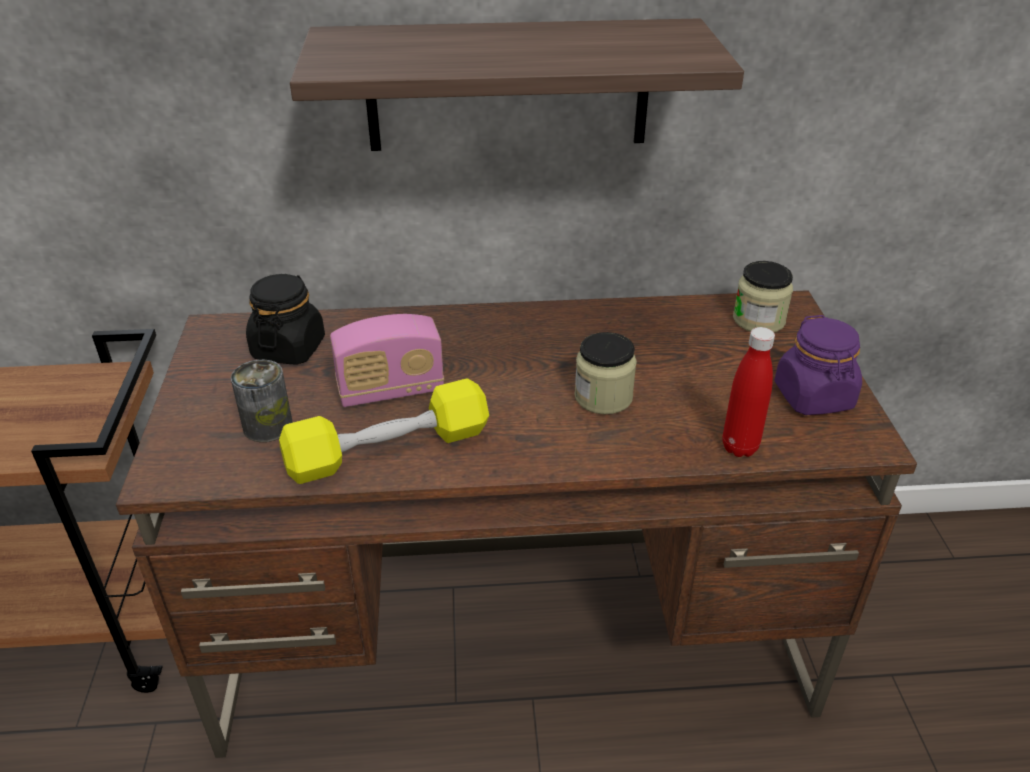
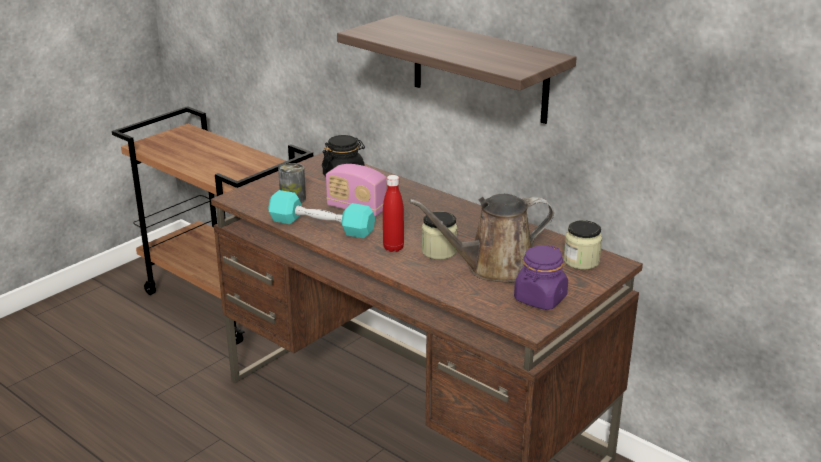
camera: 45 degrees right, 10 degrees down
yellow dumbbell [279,378,489,484] -> turquoise dumbbell [268,190,375,238]
red bottle [722,327,775,457] -> red bottle moved to [383,175,404,252]
none -> brown watering can [409,194,554,283]

